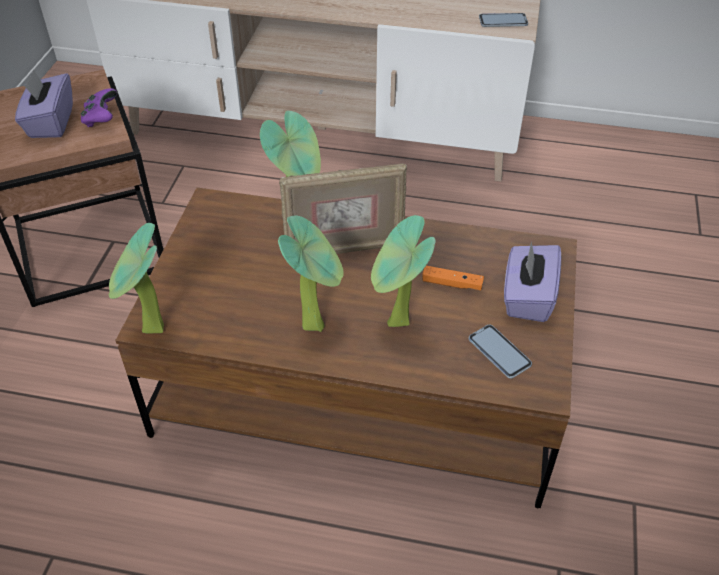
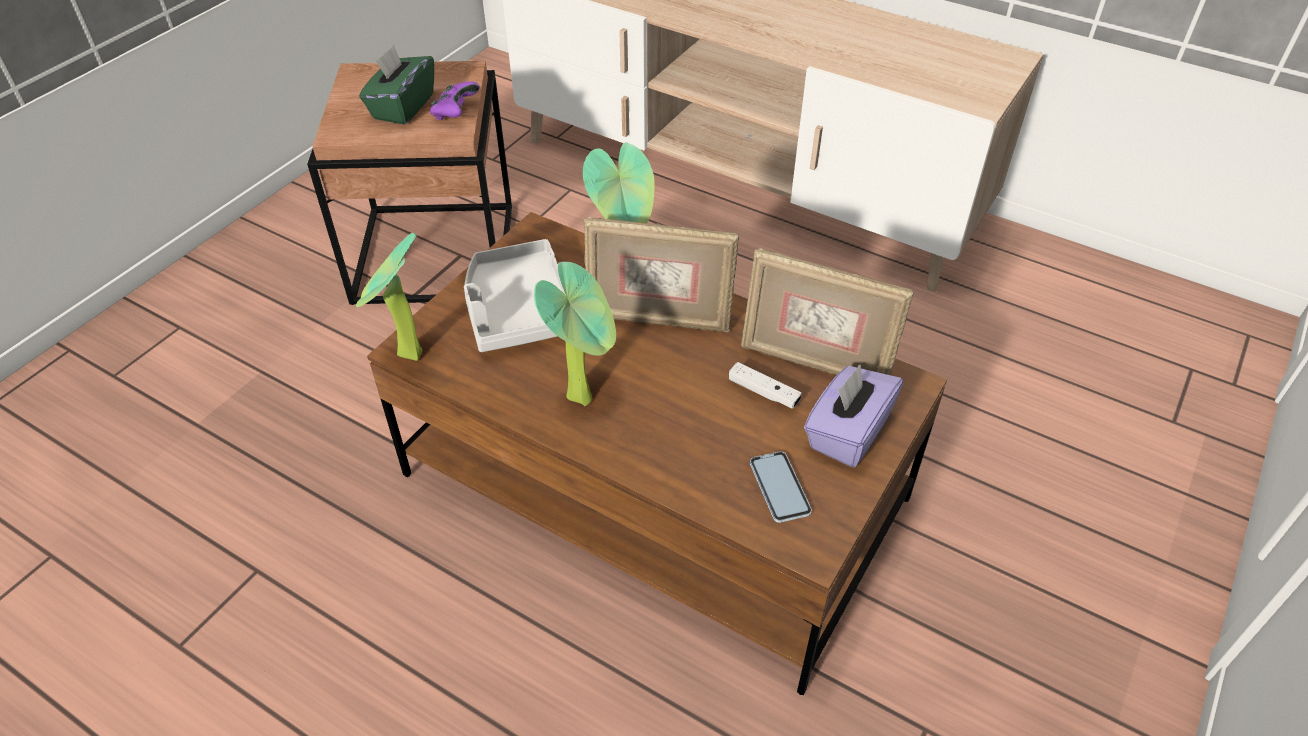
camera: 20 degrees right, 0 degrees up
purple tissue box [15,69,73,138] -> green tissue box [359,44,434,125]
potted plant [371,215,436,327] -> none
orange game controller [422,266,484,290] -> white game controller [729,362,802,409]
phone [479,13,528,27] -> none
none -> grey tray [464,239,566,352]
none -> picture frame [741,248,914,375]

